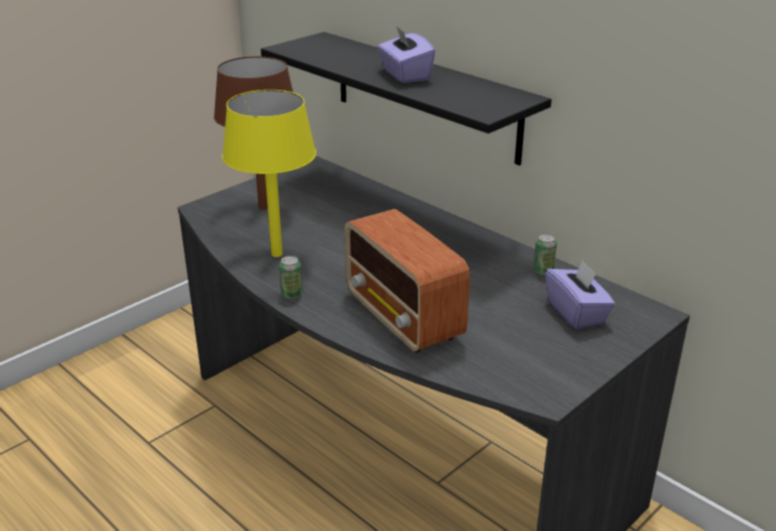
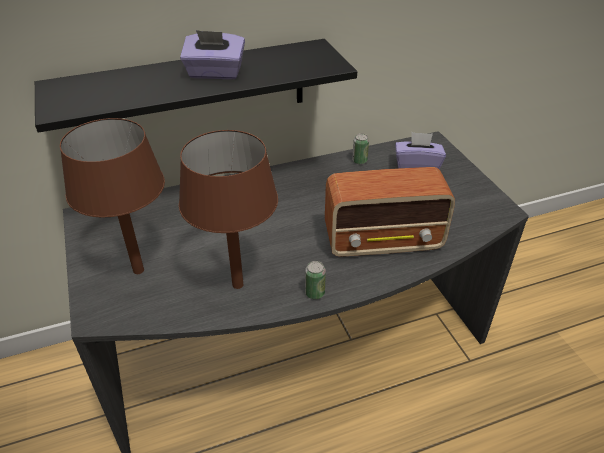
camera: 65 degrees left, 10 degrees up
yellow table lamp [222,90,316,257] -> brown table lamp [179,130,278,289]

